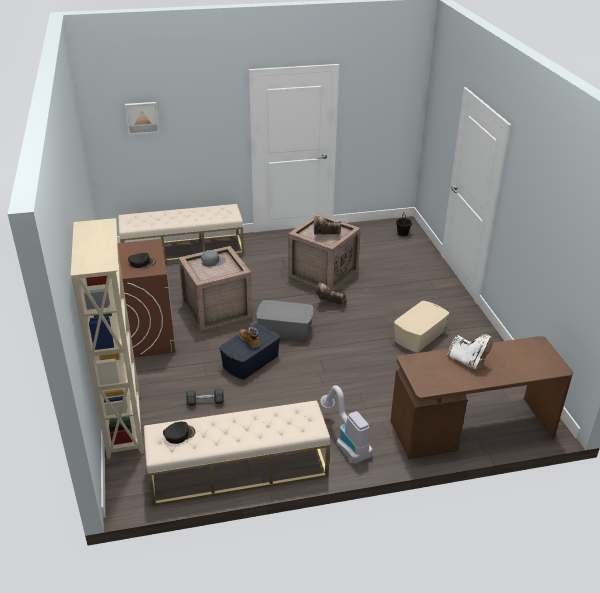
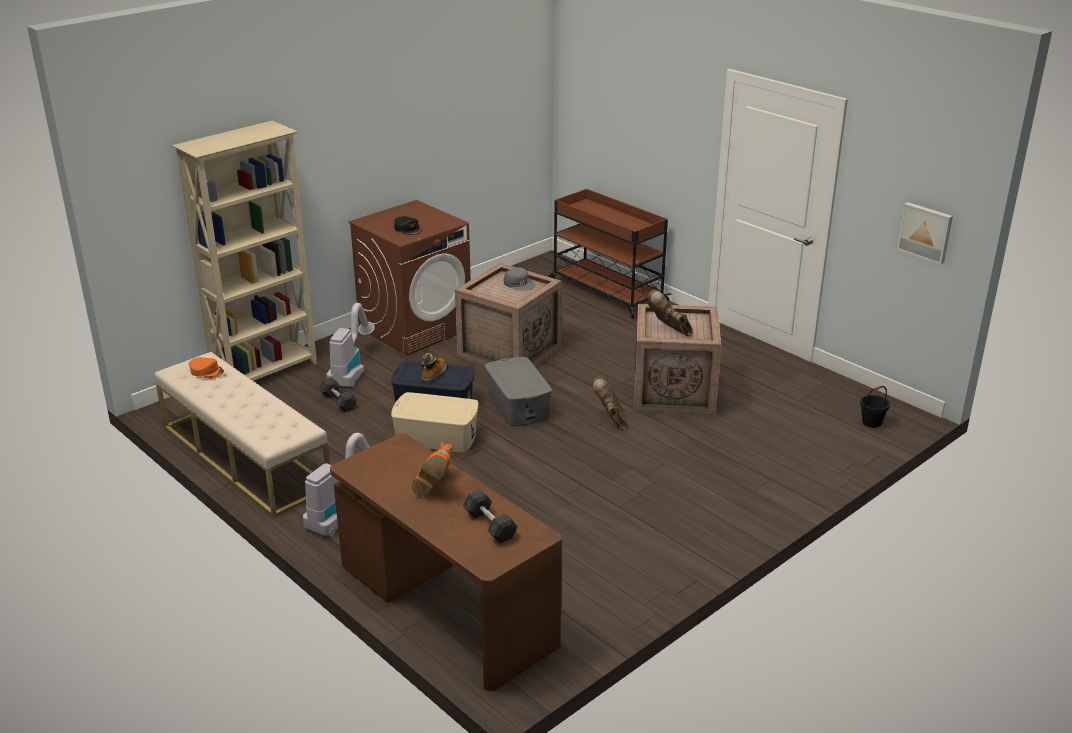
camera: 60 degrees right, 5 degrees down
beige bench [118,204,244,262] -> brown cart [548,189,671,319]
picture [125,102,159,135] -> picture moved to [897,202,953,265]
black cap [163,421,195,444] -> orange cap [189,357,224,379]
beige storage box [394,301,449,353] -> beige storage box moved to [391,392,478,453]
white boot [447,334,493,370] -> orange boot [412,442,452,496]
none -> vacuum cleaner [327,303,375,387]
none -> grey dumbbell [463,489,518,544]

